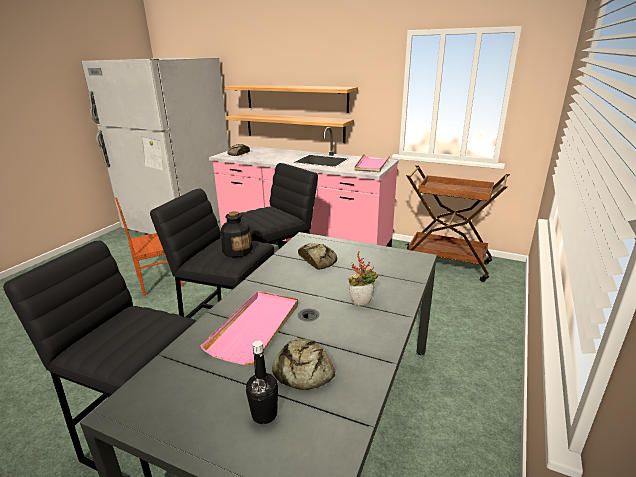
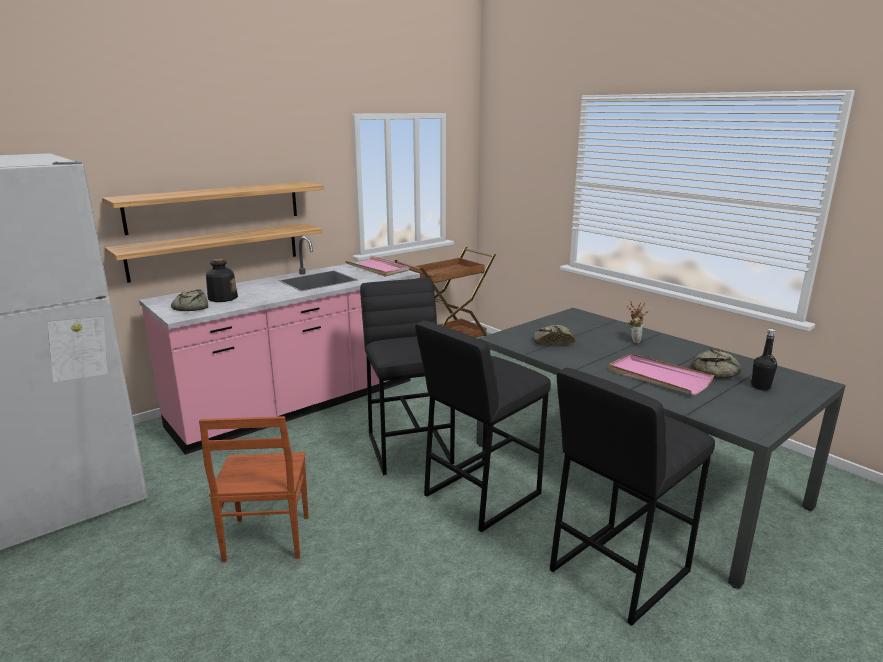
camera: 65 degrees left, 5 degrees down
bottle [221,211,253,258] -> bottle moved to [206,258,238,302]

